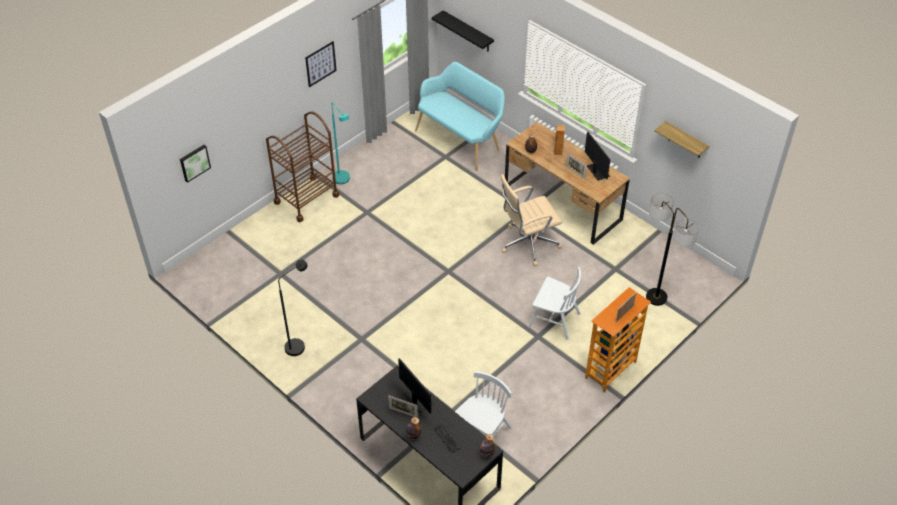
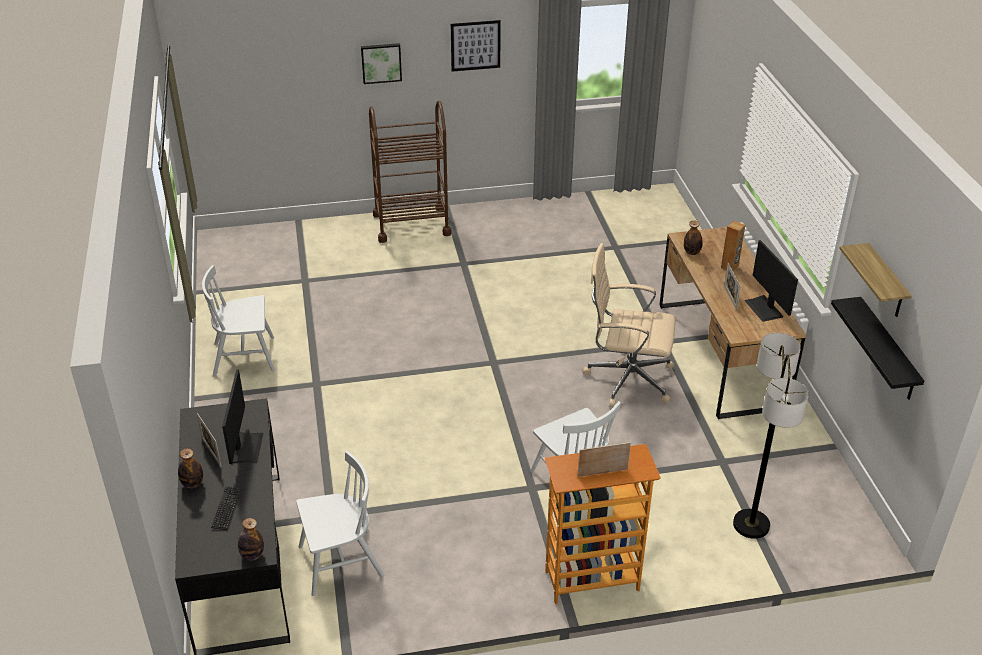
camera: 35 degrees right, 10 degrees down
picture [180,145,211,183] -> picture moved to [361,43,402,84]
black floor lamp [278,260,308,356] -> white chair [202,265,275,376]
turquoise floor lamp [332,102,350,184] -> none
turquoise bench [415,62,505,171] -> none
black shelf [432,10,494,52] -> black shelf moved to [831,297,924,400]
monitor [585,132,610,181] -> monitor turned 150 degrees clockwise [744,240,798,322]

